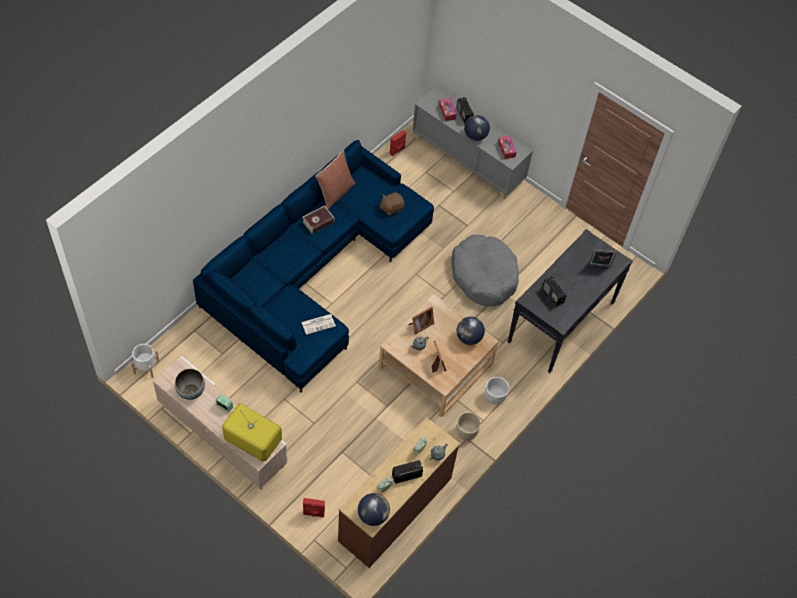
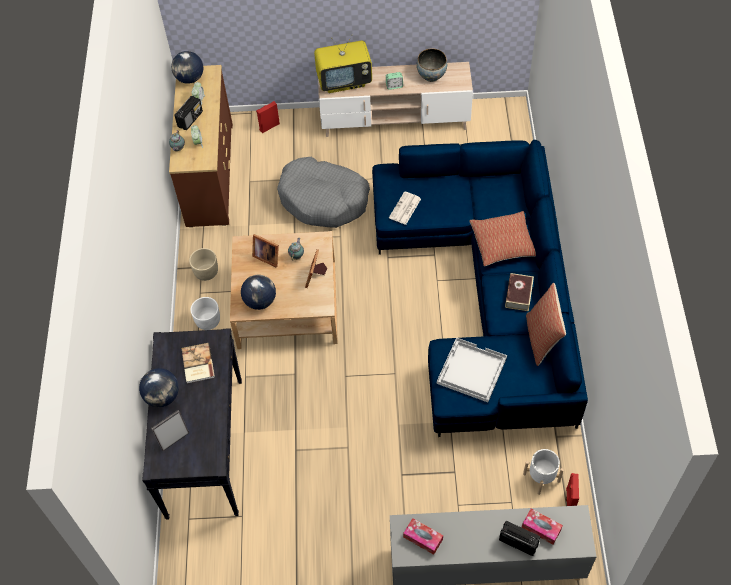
camera: 145 degrees right, 0 degrees up
white planter [131,344,160,378] -> white planter moved to [523,449,564,495]
brown plush toy [380,192,405,216] -> white tray [437,337,507,402]
grey dog bed [451,235,519,307] -> grey dog bed moved to [277,157,370,228]
globe [464,115,490,141] -> globe moved to [139,368,179,407]
radio [542,276,567,306] -> book [181,343,215,384]
none -> pillow [469,211,536,266]

